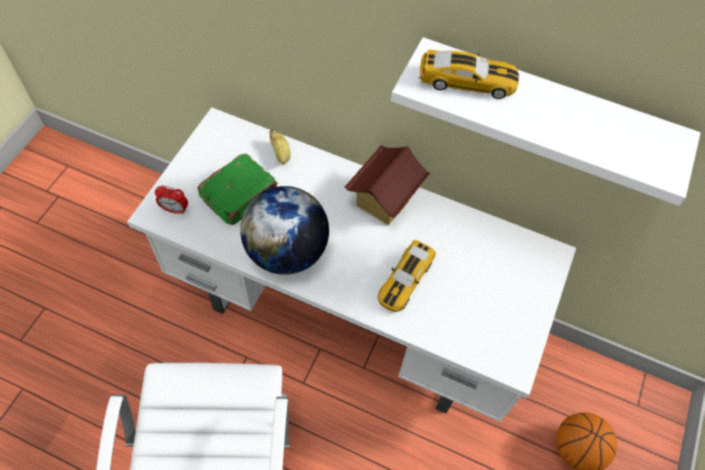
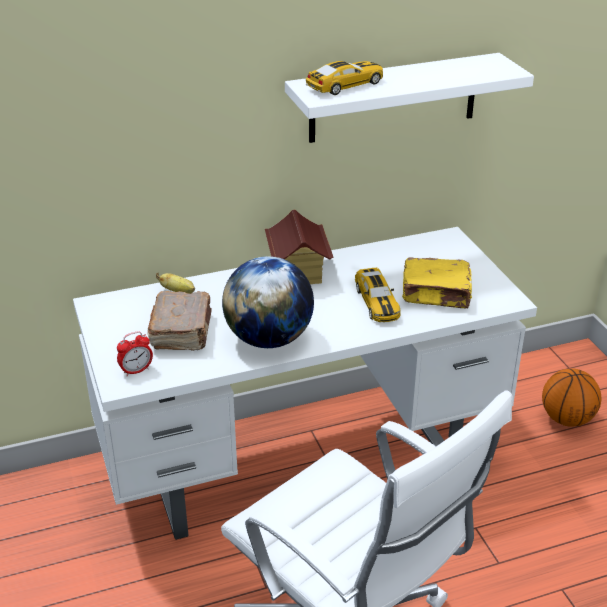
camera: 40 degrees left, 25 degrees down
green book [197,154,278,225] -> brown book [147,291,212,351]
none -> yellow book [402,257,472,309]

